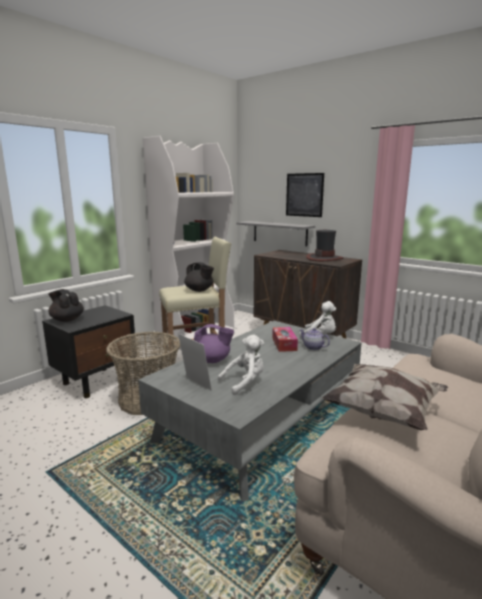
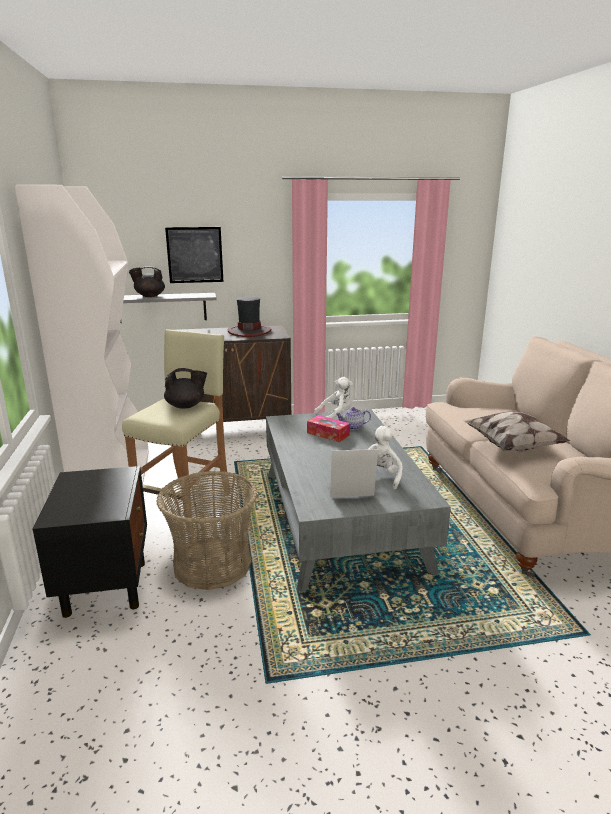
camera: 50 degrees left, 5 degrees up
black teapot [49,289,84,322] -> black teapot moved to [129,266,165,297]
purple teapot [194,324,234,363] -> none

